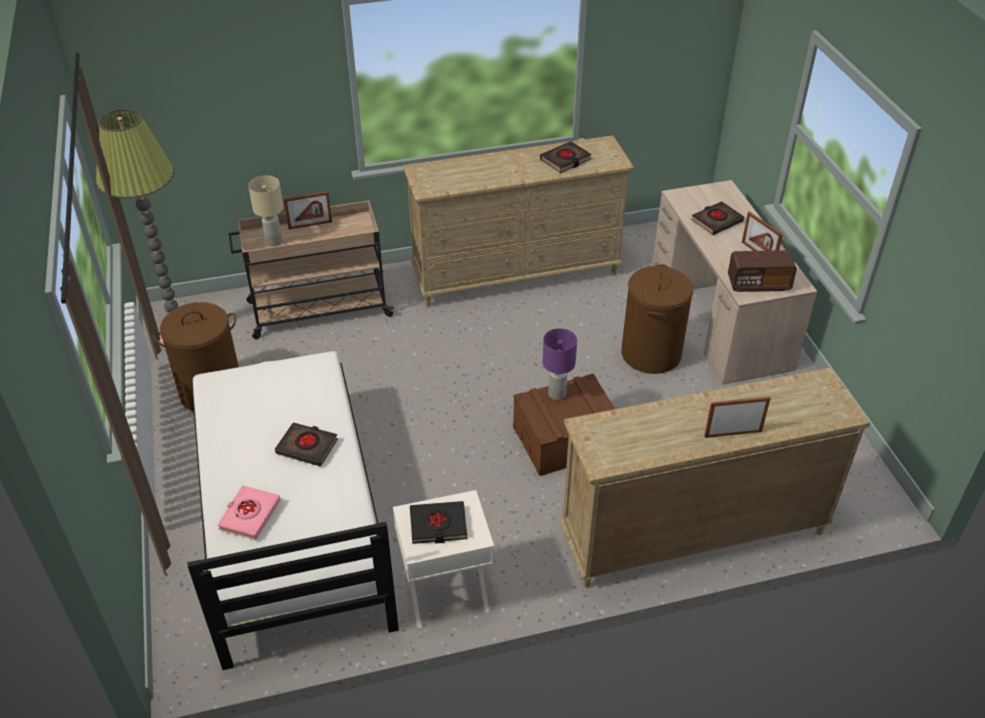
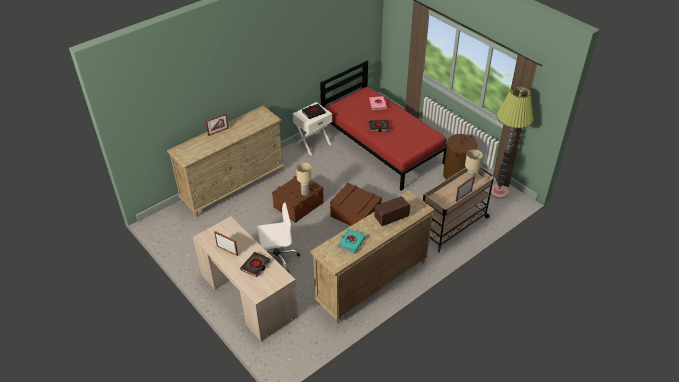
camera: 155 degrees right, 0 degrees up
white bed [187,351,399,670] -> red bed [320,60,447,191]
black book [540,141,591,173] -> turquoise book [337,229,366,254]
purple table lamp [543,328,577,401] -> beige table lamp [296,163,312,196]
brown laundry basket [621,264,693,374] -> white office chair [257,202,300,273]
radio [728,250,797,292] -> radio moved to [374,196,410,226]
none -> brown storage box [330,183,382,226]

